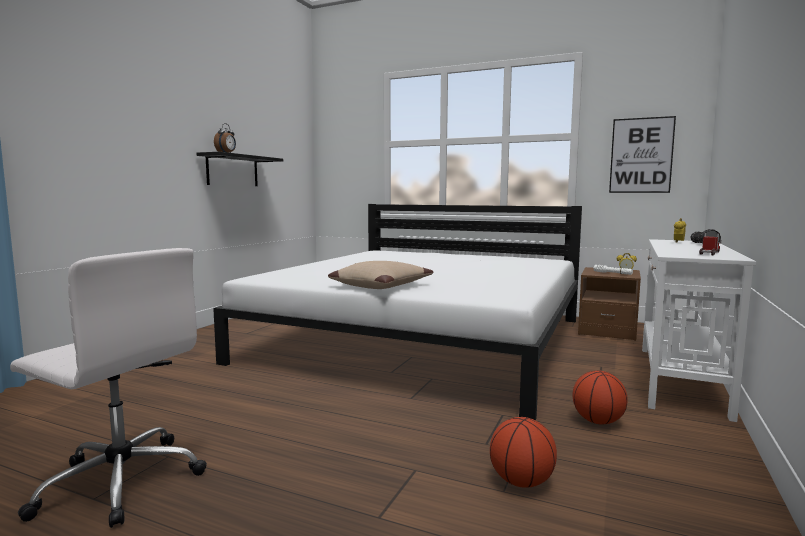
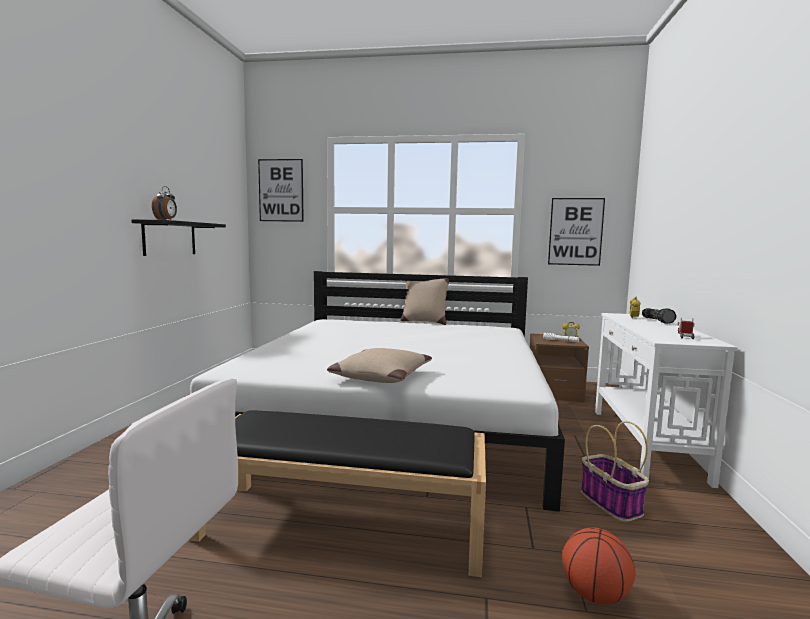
camera: 15 degrees left, 0 degrees up
basketball [573,371,628,424] -> basket [581,421,649,522]
none -> black bench [189,410,486,577]
none -> picture [258,159,304,222]
none -> beige pillow [401,278,449,325]

